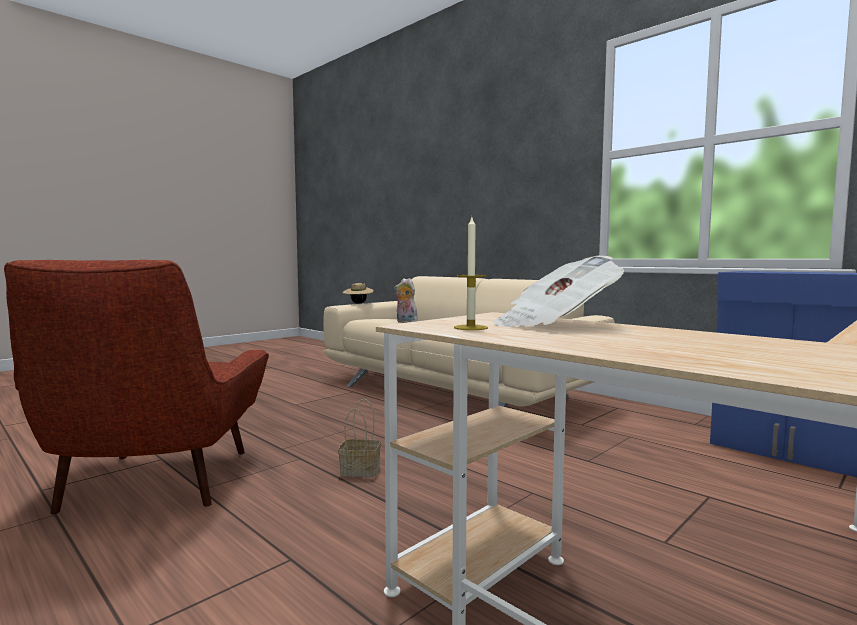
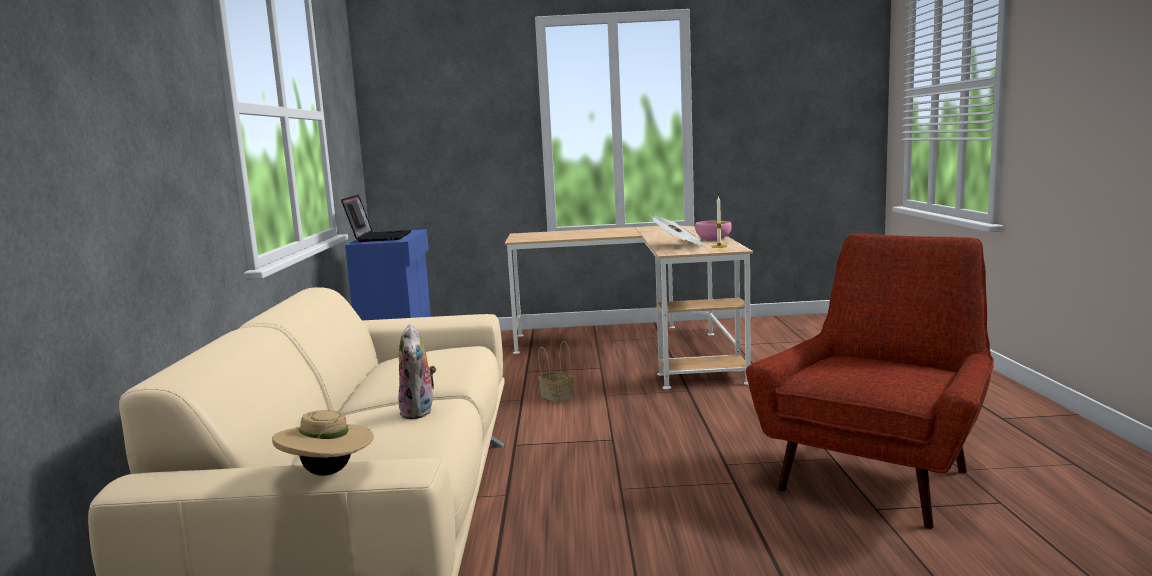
camera: 135 degrees left, 5 degrees up
basket [338,399,381,477] -> basket moved to [538,341,574,403]
none -> laptop [341,195,412,242]
none -> pink bowl [695,221,731,240]

